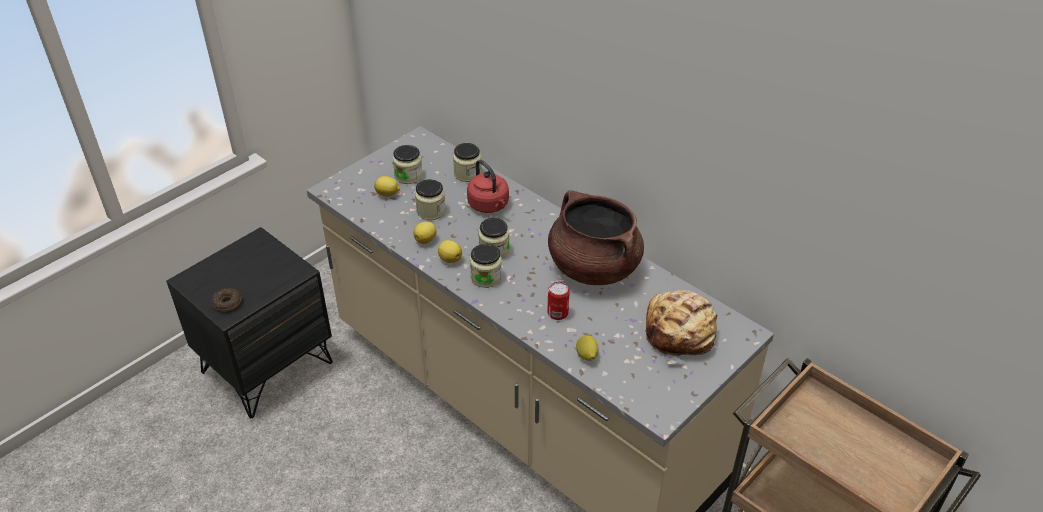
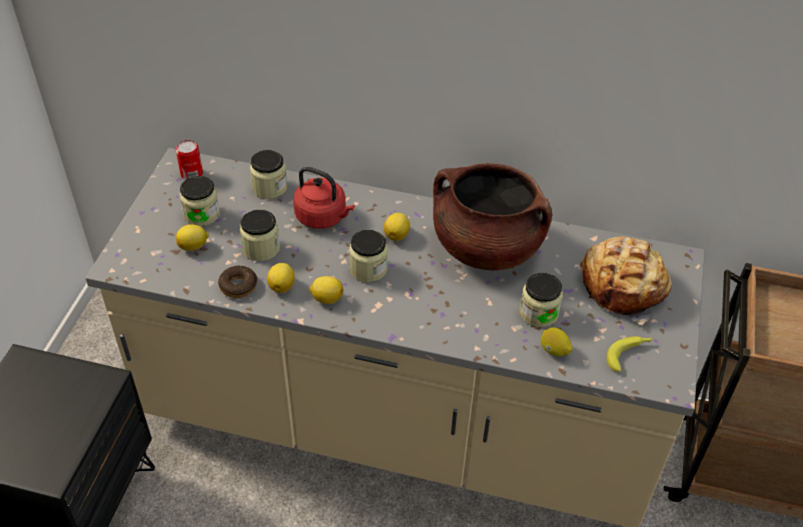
camera: 30 degrees left, 5 degrees up
donut [212,288,241,311] -> donut moved to [218,266,257,298]
jar [470,244,502,288] -> jar moved to [520,273,563,327]
can [547,282,570,320] -> can moved to [176,140,203,180]
none -> lemon [384,213,410,241]
none -> banana [607,336,652,372]

